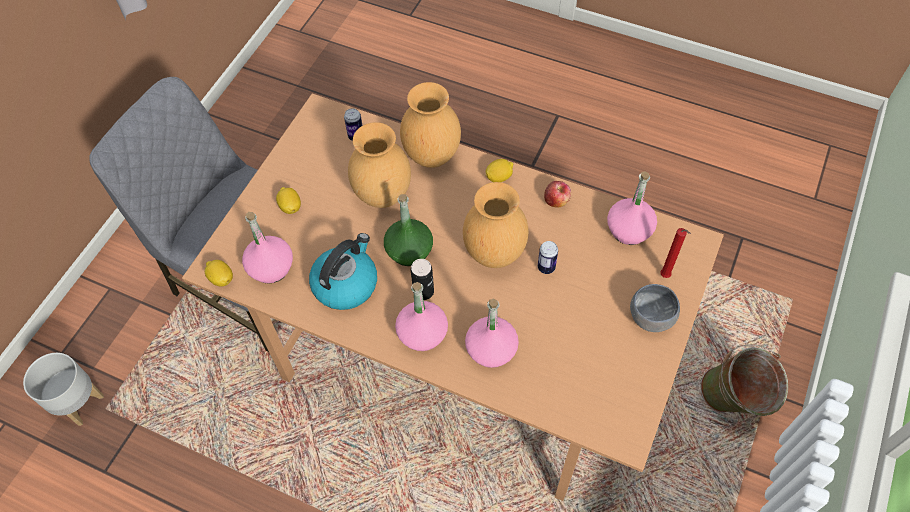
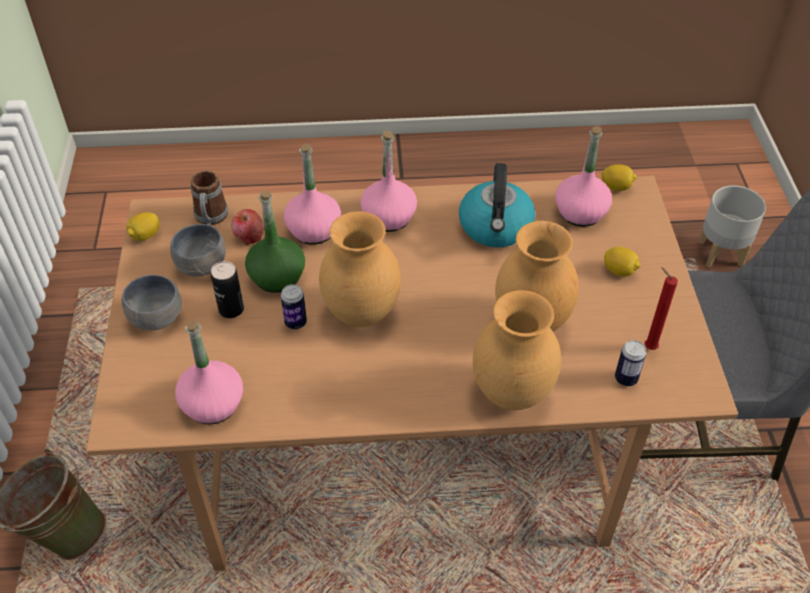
camera: 150 degrees right, 10 degrees down
green bottle [384,194,433,266] -> green bottle moved to [245,190,305,293]
can [411,259,434,300] -> can moved to [211,261,244,318]
lemon [486,159,513,182] -> lemon moved to [126,212,160,241]
apple [544,181,571,208] -> apple moved to [231,209,264,245]
red candle [660,228,691,278] -> red candle moved to [645,267,678,350]
none -> grey bowl [170,224,226,276]
none -> mug [190,171,228,226]

